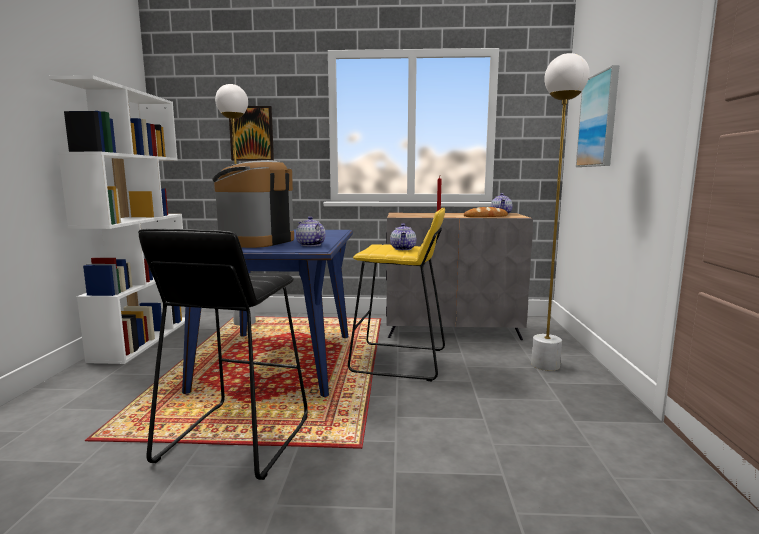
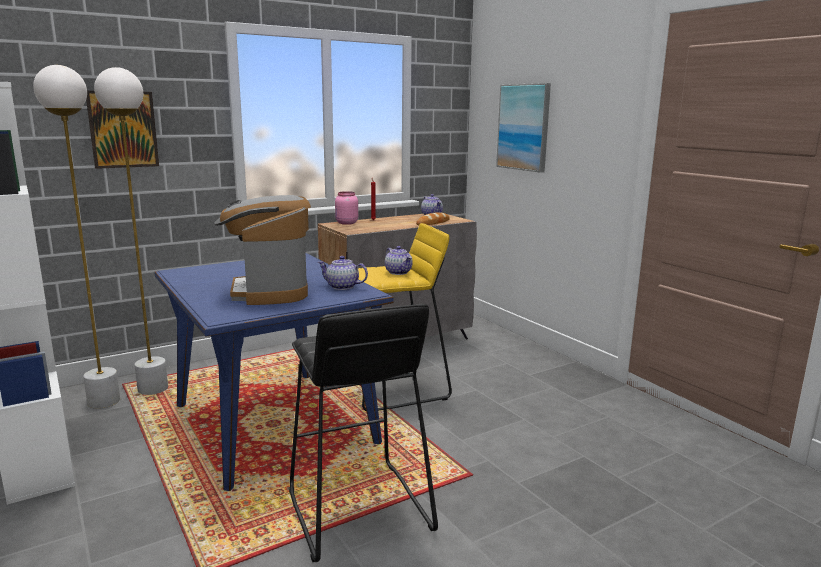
camera: 35 degrees left, 5 degrees up
white floor lamp [531,53,590,371] -> white floor lamp moved to [33,65,120,409]
none -> pink jar [335,191,358,225]

